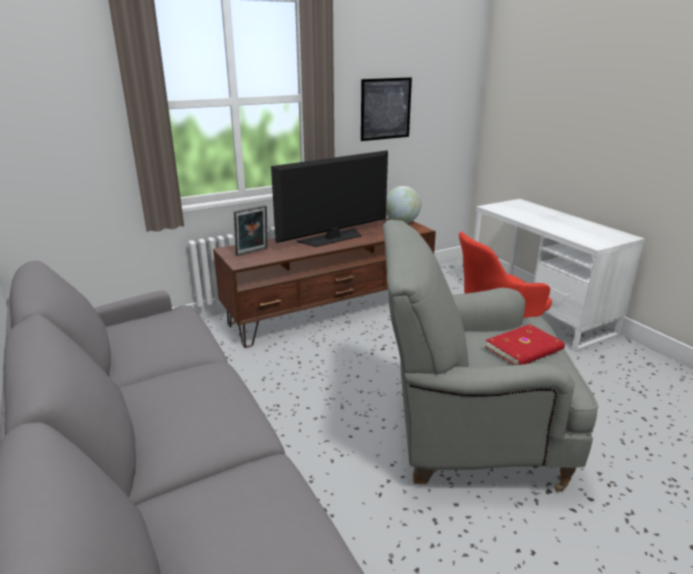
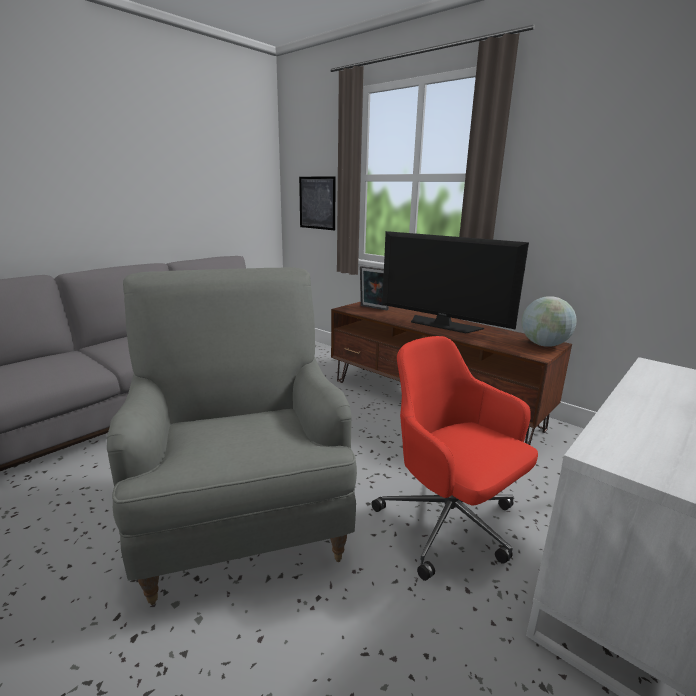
camera: 70 degrees right, 5 degrees down
picture [361,77,412,141] -> picture moved to [299,176,336,230]
red book [485,324,565,365] -> none

